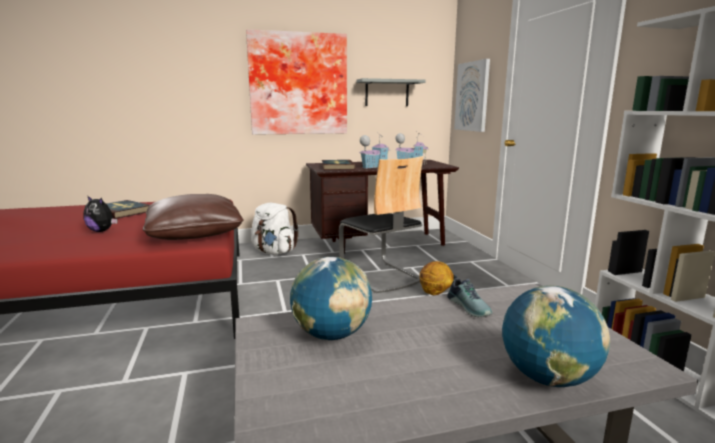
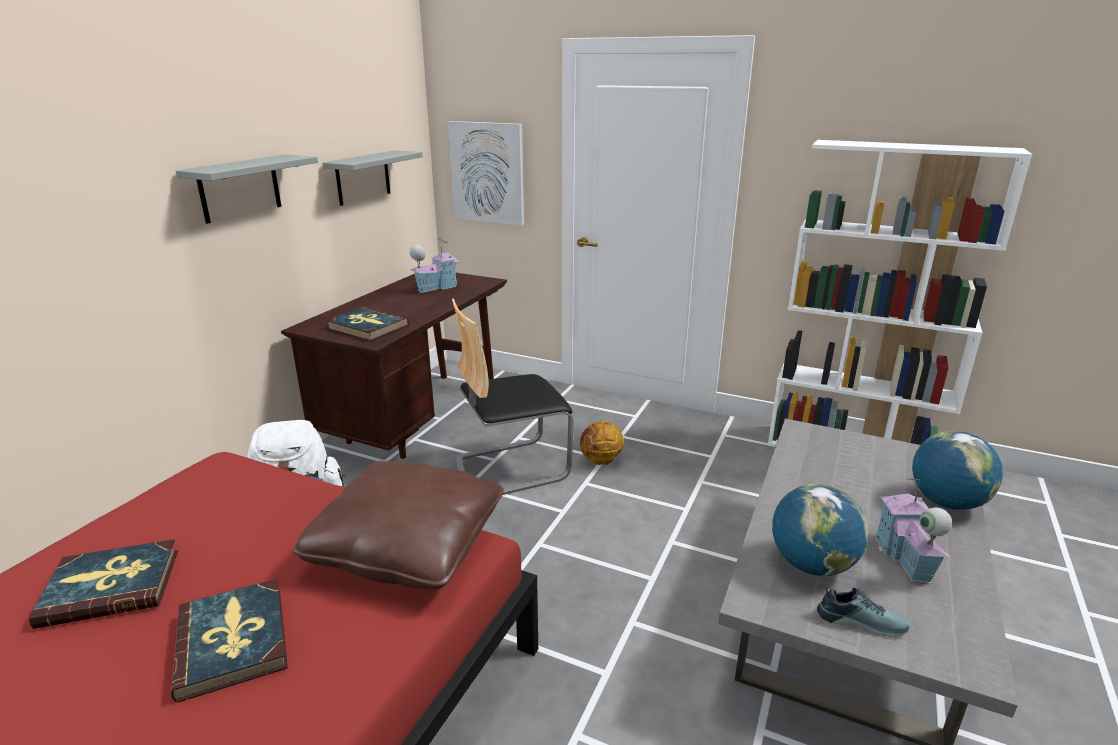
camera: 50 degrees left, 10 degrees up
plush toy [84,196,118,232] -> book [171,579,288,702]
picture [246,29,347,135] -> grey shelf [176,154,318,224]
chair [339,156,423,293] -> chair turned 150 degrees clockwise [452,298,574,495]
toy house [359,132,390,169] -> toy house moved to [875,475,952,583]
shoe [447,275,492,317] -> shoe moved to [817,586,910,637]

